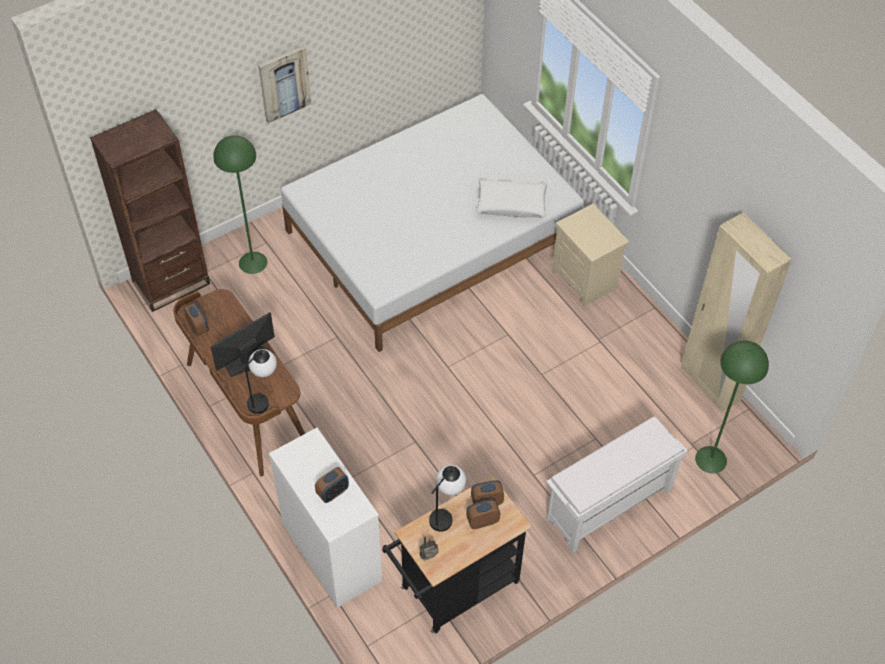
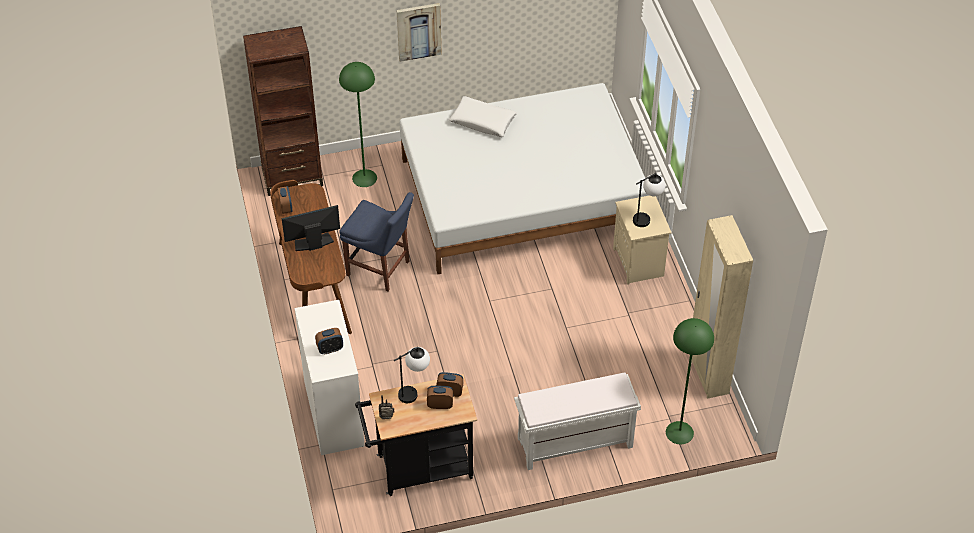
camera: 20 degrees right, 5 degrees down
table lamp [239,349,277,414] -> table lamp moved to [633,173,665,227]
white pillow [476,180,547,218] -> white pillow moved to [449,96,517,137]
none -> blue chair [339,192,414,292]

